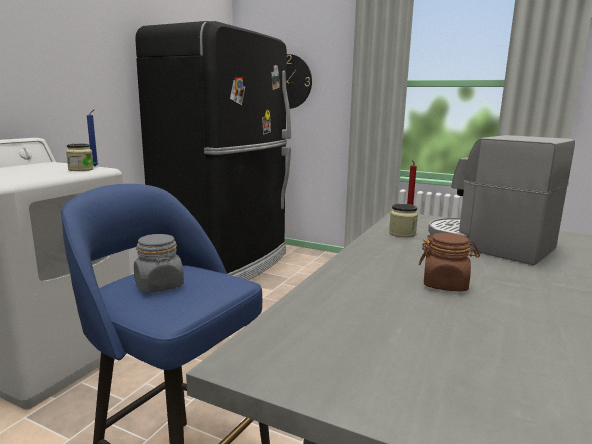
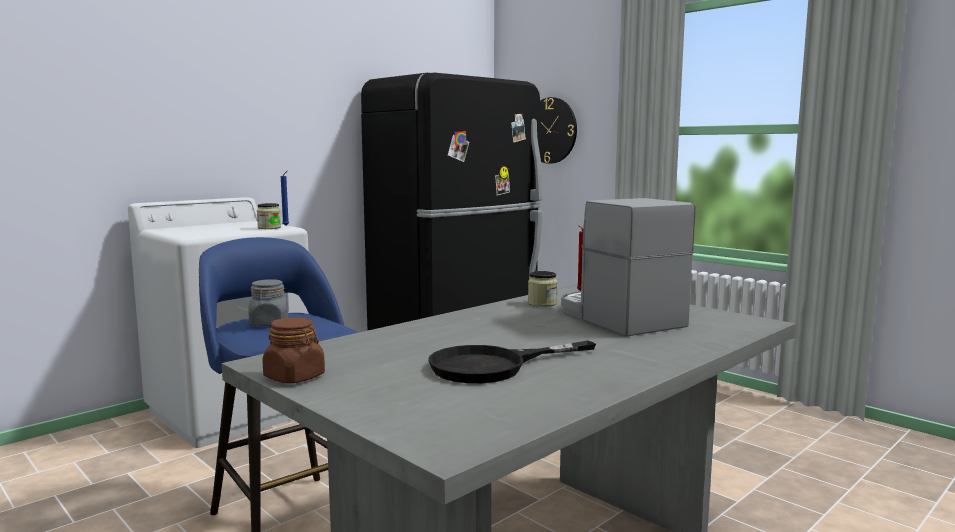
camera: 20 degrees right, 5 degrees down
brown jar [419,233,480,292] -> brown jar moved to [262,317,325,384]
none -> black frying pan [428,340,596,383]

